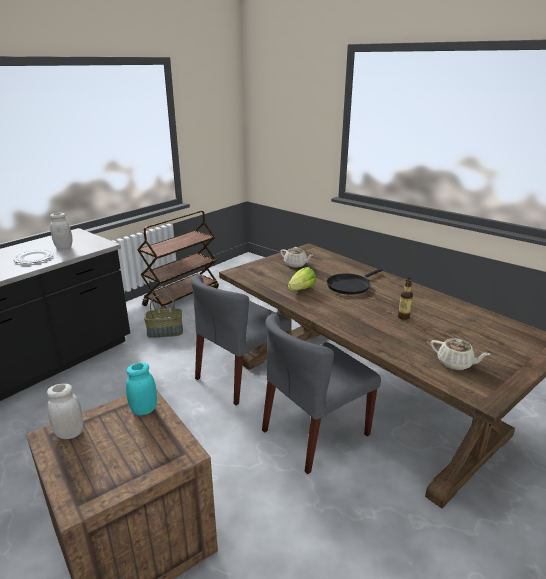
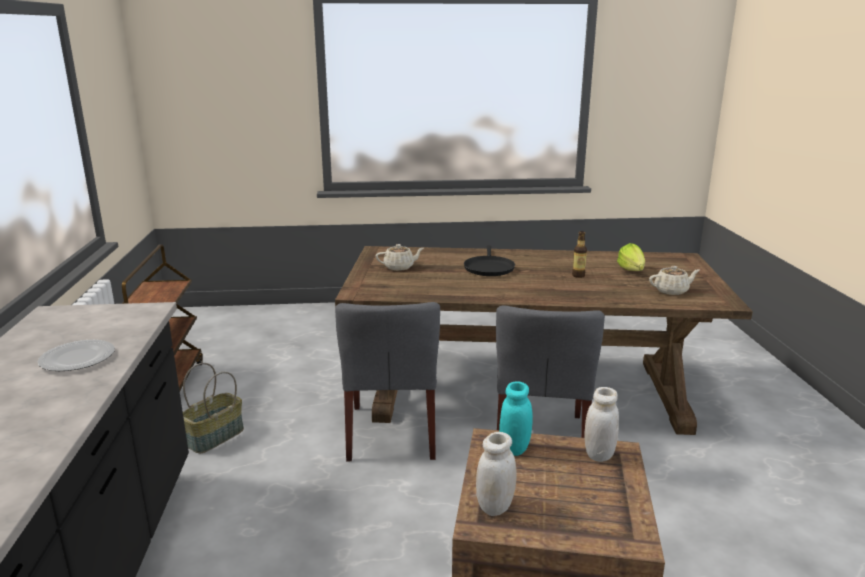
camera: 45 degrees left, 5 degrees down
white jar [50,213,72,249] -> white jar moved to [584,387,619,462]
lettuce [288,267,316,290] -> lettuce moved to [617,243,645,271]

